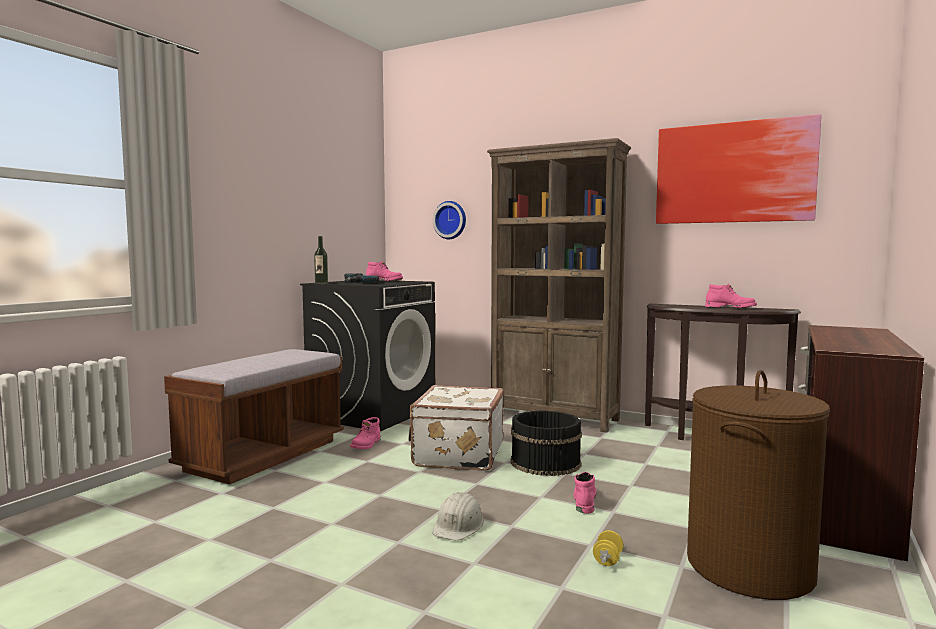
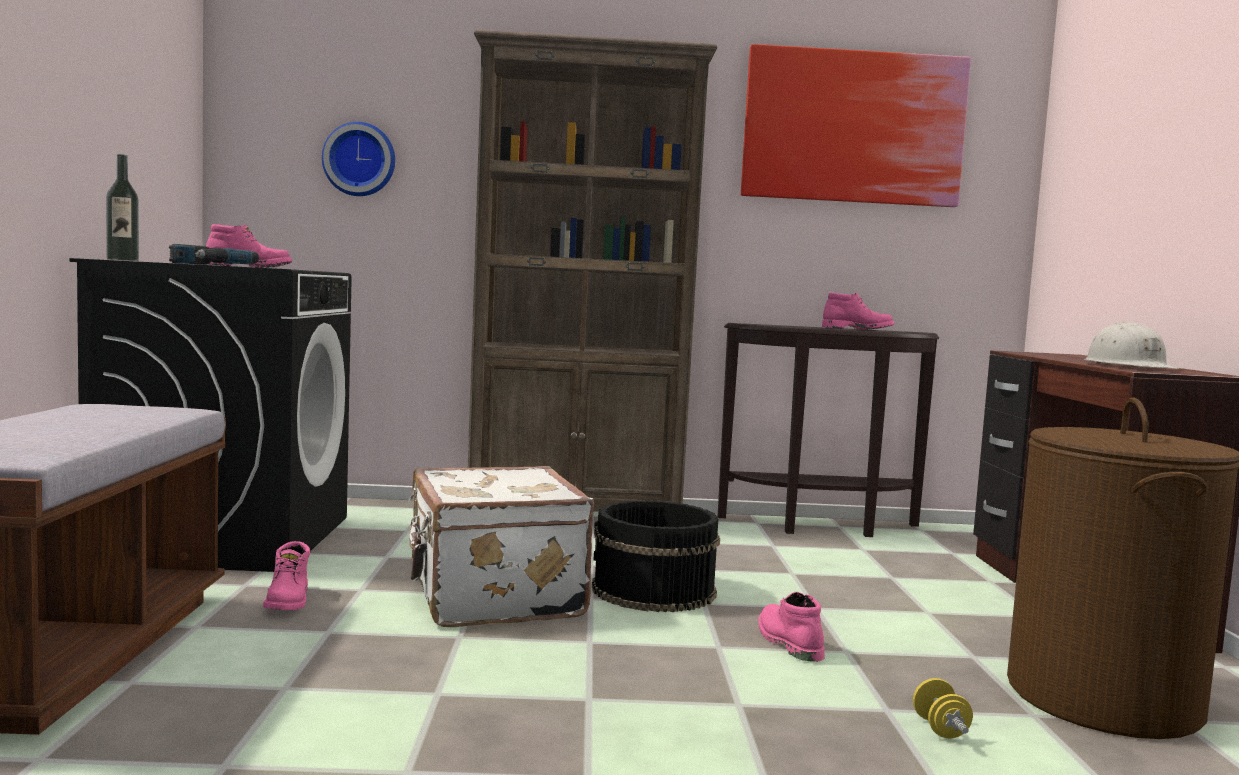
camera: 30 degrees left, 0 degrees up
white hard hat [432,492,484,540] -> white hard hat moved to [1084,322,1180,369]

